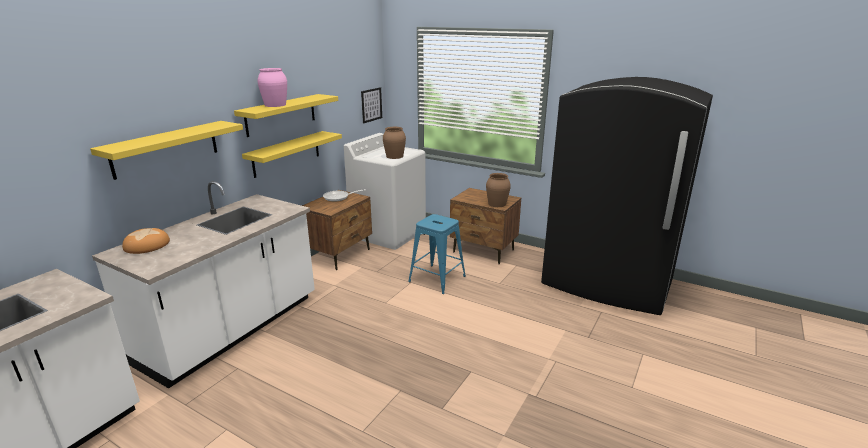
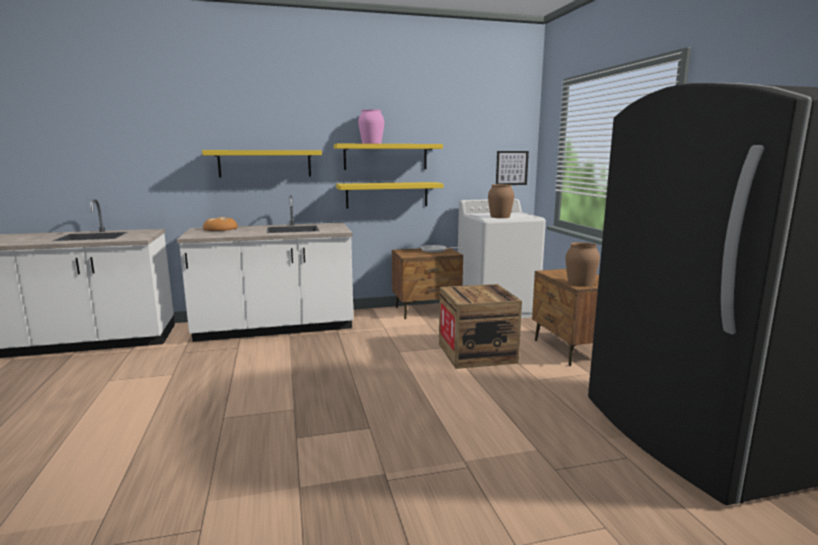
camera: 45 degrees right, 10 degrees down
blue stool [408,214,466,294] -> crate [439,284,522,369]

